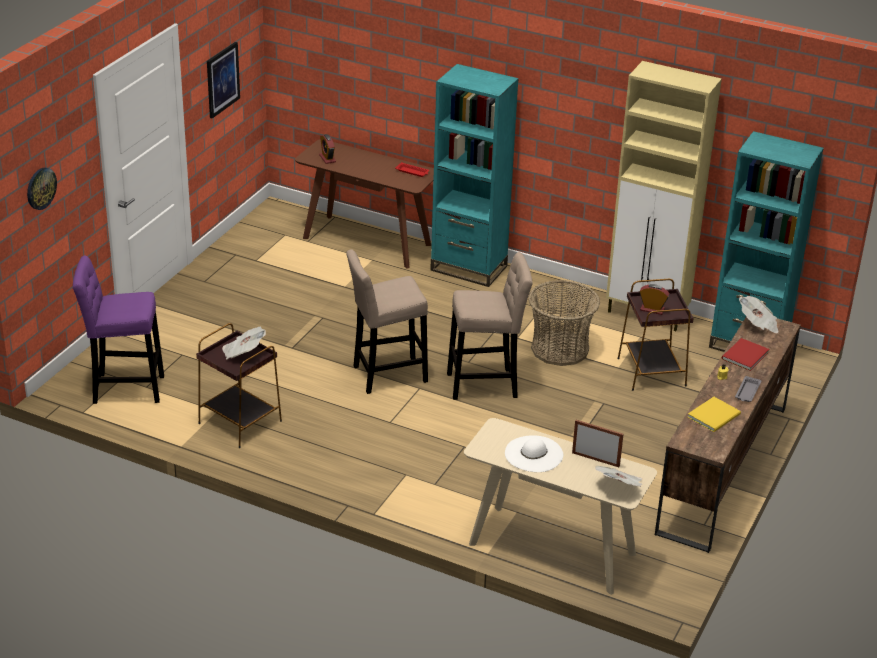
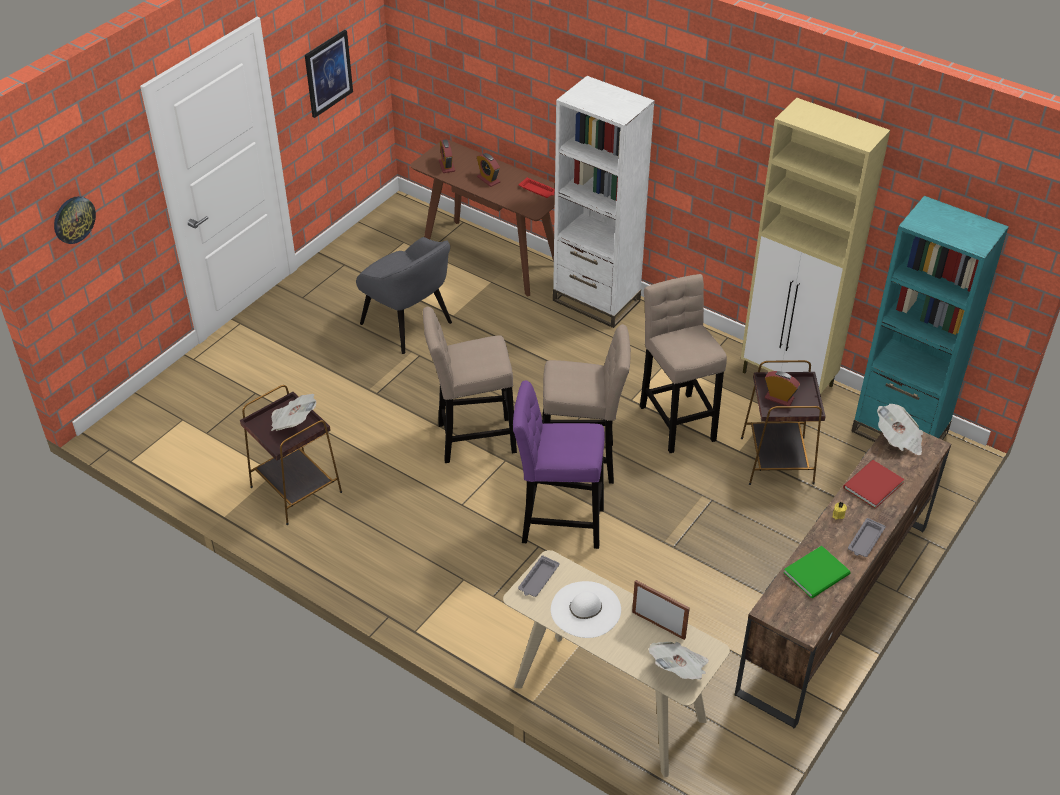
camera: 10 degrees right, 10 degrees up
purple stool [73,255,164,404] -> purple stool moved to [513,380,605,549]
turquoise bookcase [430,64,519,287] -> white bookcase [553,76,655,328]
basket [528,280,600,366] -> beige stool [640,274,727,453]
yellow book [688,397,741,432] -> green book [784,545,851,598]
none -> grey armchair [356,237,452,354]
none -> alarm clock [477,153,500,187]
none -> grey tray [518,555,559,597]

